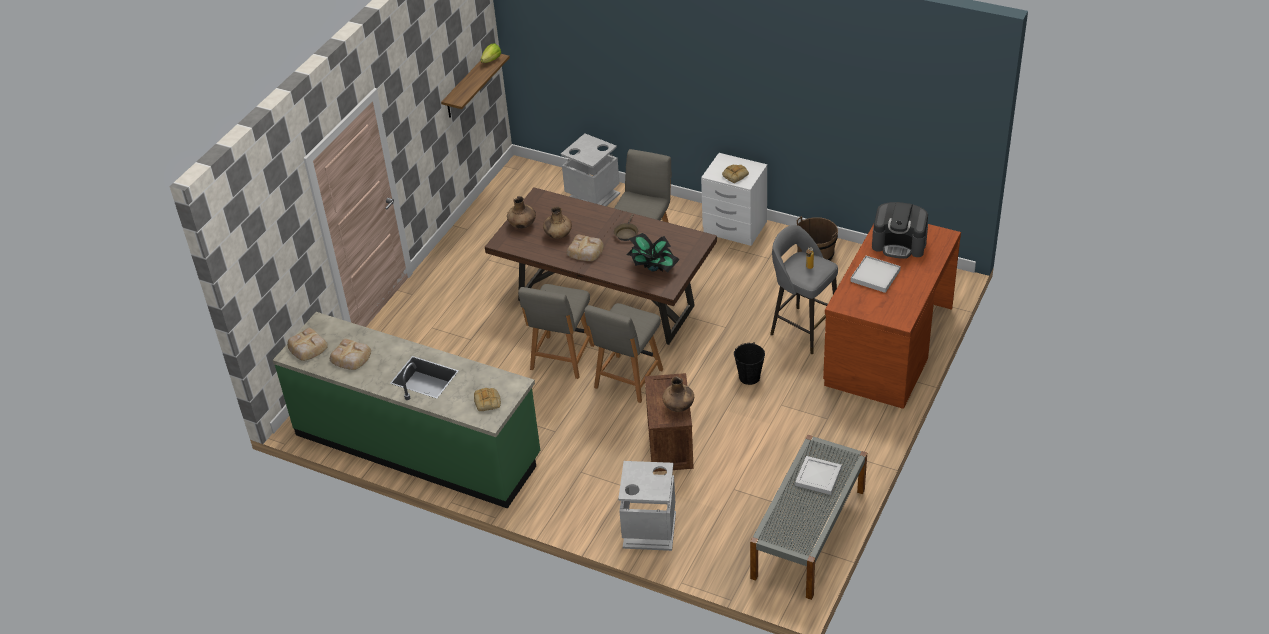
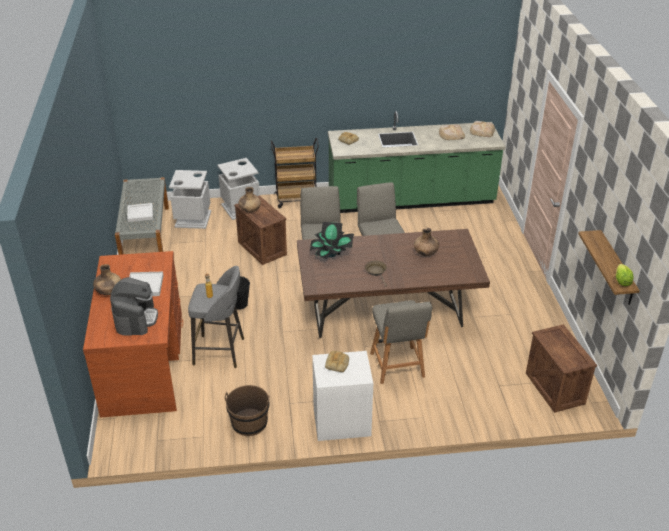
camera: 145 degrees right, 5 degrees down
brown vase [507,196,536,229] -> brown vase moved to [93,264,121,295]
grey trash can [561,133,620,206] -> grey trash can moved to [169,170,211,229]
bread [567,235,604,261] -> none
coffee machine [872,202,928,259] -> coffee machine turned 105 degrees clockwise [110,277,158,335]
none -> brown cart [271,138,319,208]
none -> crate [526,324,597,413]

